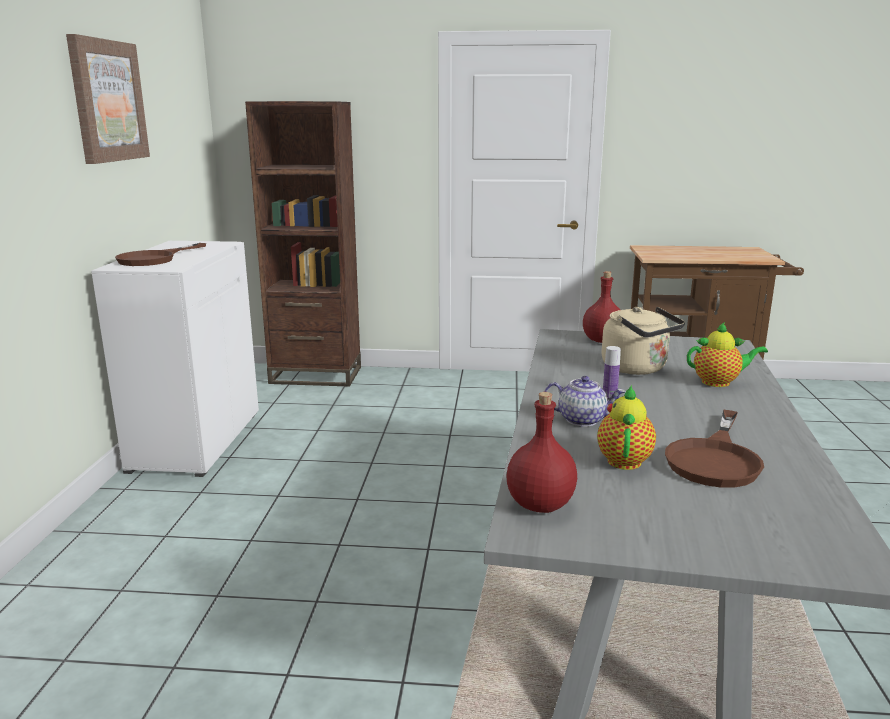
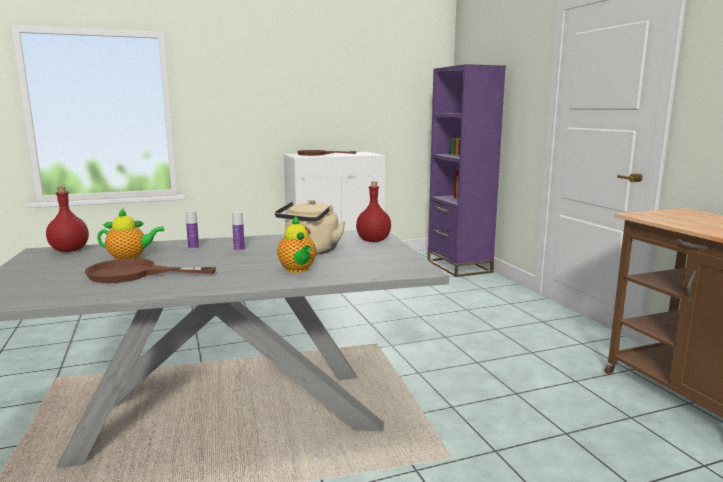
camera: 65 degrees right, 5 degrees down
picture [66,34,150,164] -> none
brown bookcase [245,101,361,387] -> purple bookcase [427,64,506,277]
teapot [544,376,626,427] -> bottle [186,210,199,250]

